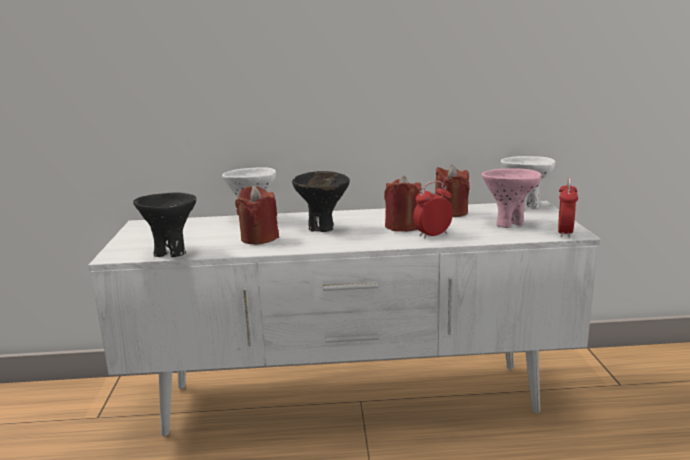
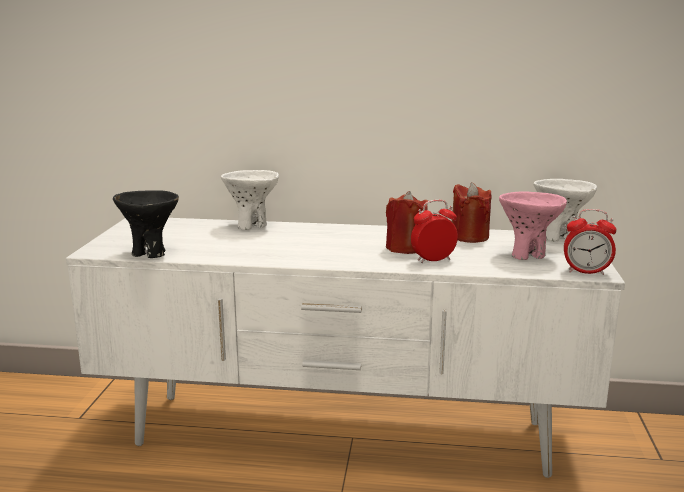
camera: 10 degrees right, 0 degrees up
red candle [235,186,279,244] -> none
black bowl [292,171,350,232] -> none
alarm clock [558,178,578,238] -> alarm clock turned 105 degrees counterclockwise [564,209,617,275]

